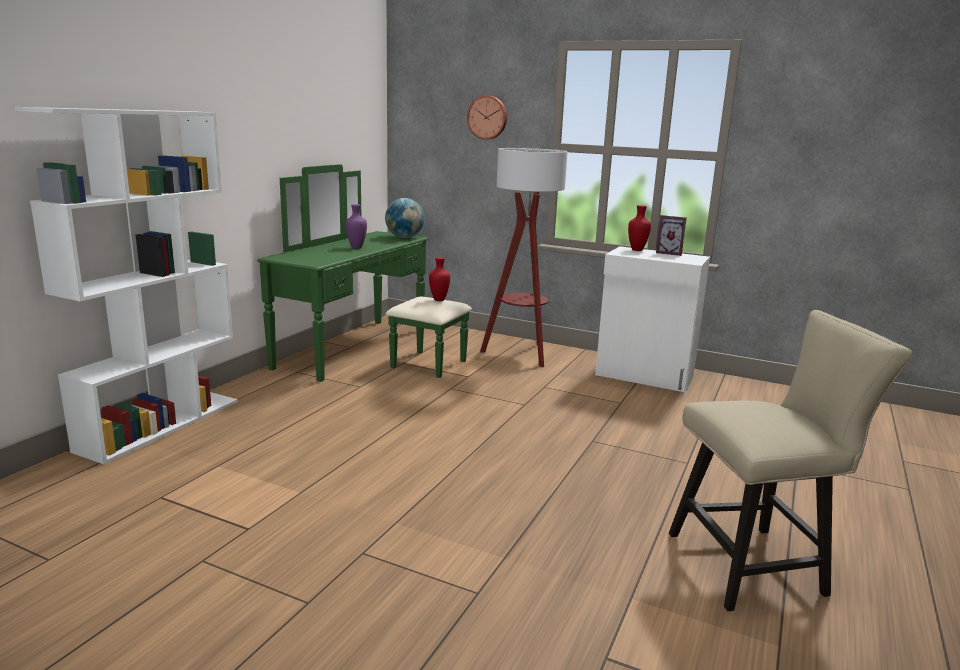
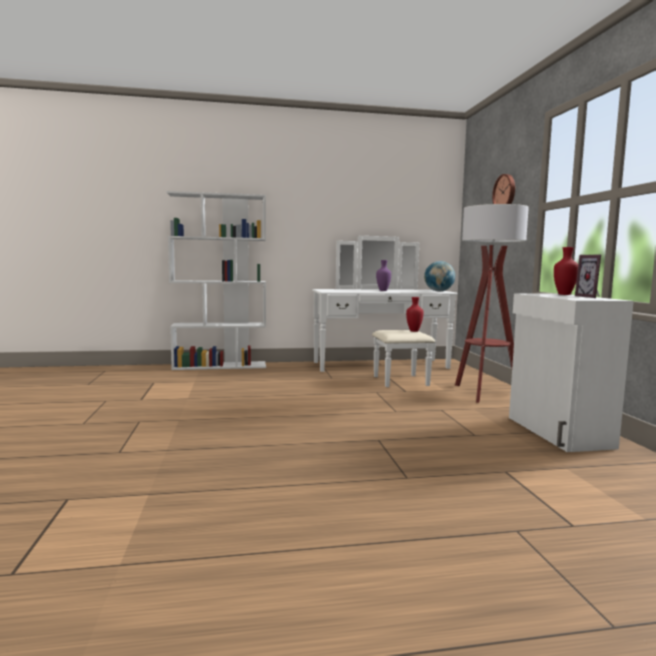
camera: 55 degrees right, 10 degrees down
green dresser [257,164,472,382] -> white dresser [312,236,458,387]
beige chair [669,310,912,611] -> none

